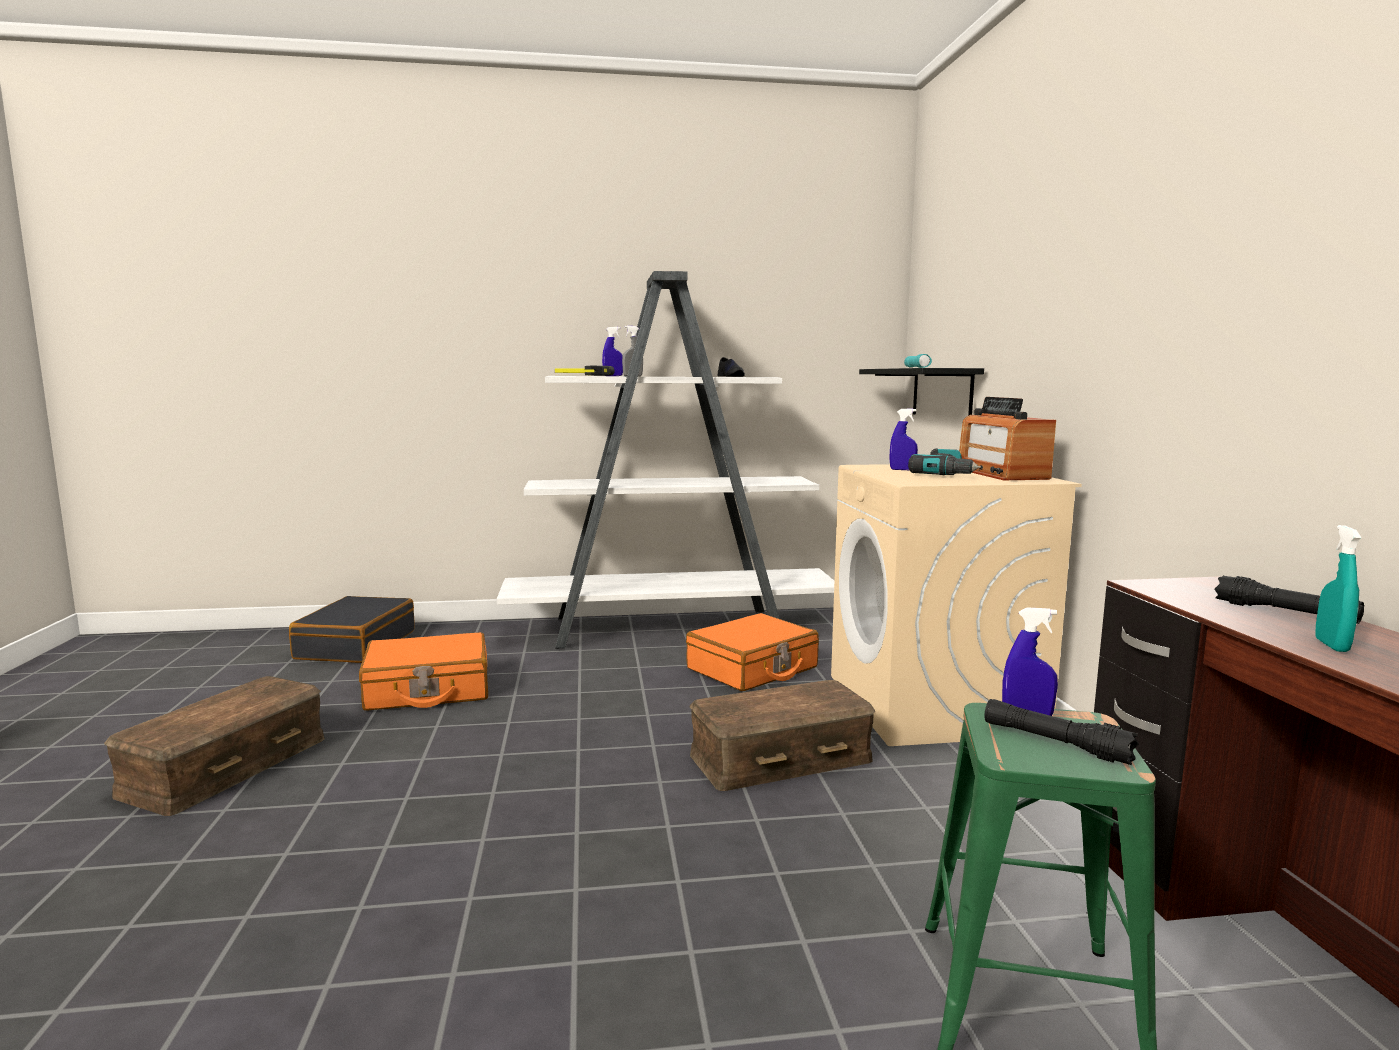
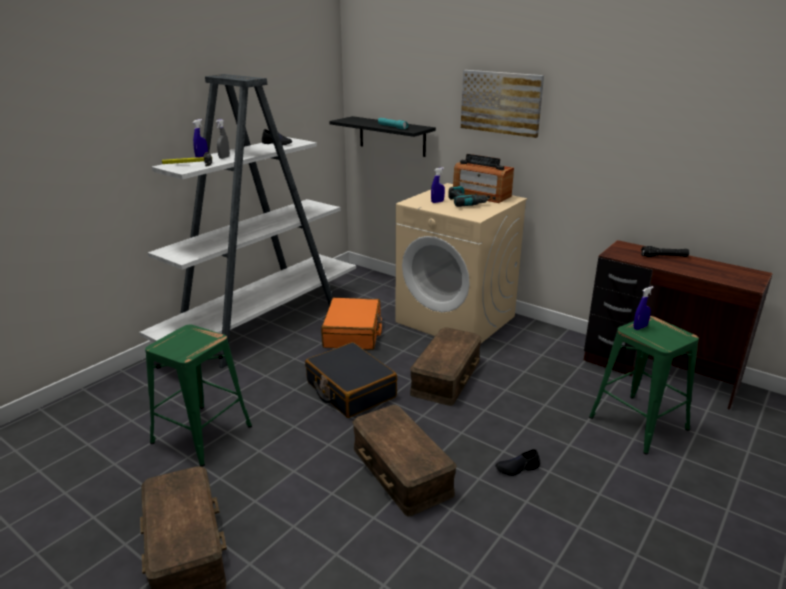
camera: 45 degrees left, 15 degrees up
black suitcase [289,596,415,663] -> black suitcase moved to [305,342,397,418]
orange suitcase [359,632,488,711] -> green stool [145,325,252,467]
black flashlight [984,699,1139,765] -> none
turquoise spray bottle [1315,525,1361,652] -> none
none -> brown storage box [353,405,457,517]
none -> picture [461,70,544,138]
none -> black shoe [495,449,540,476]

